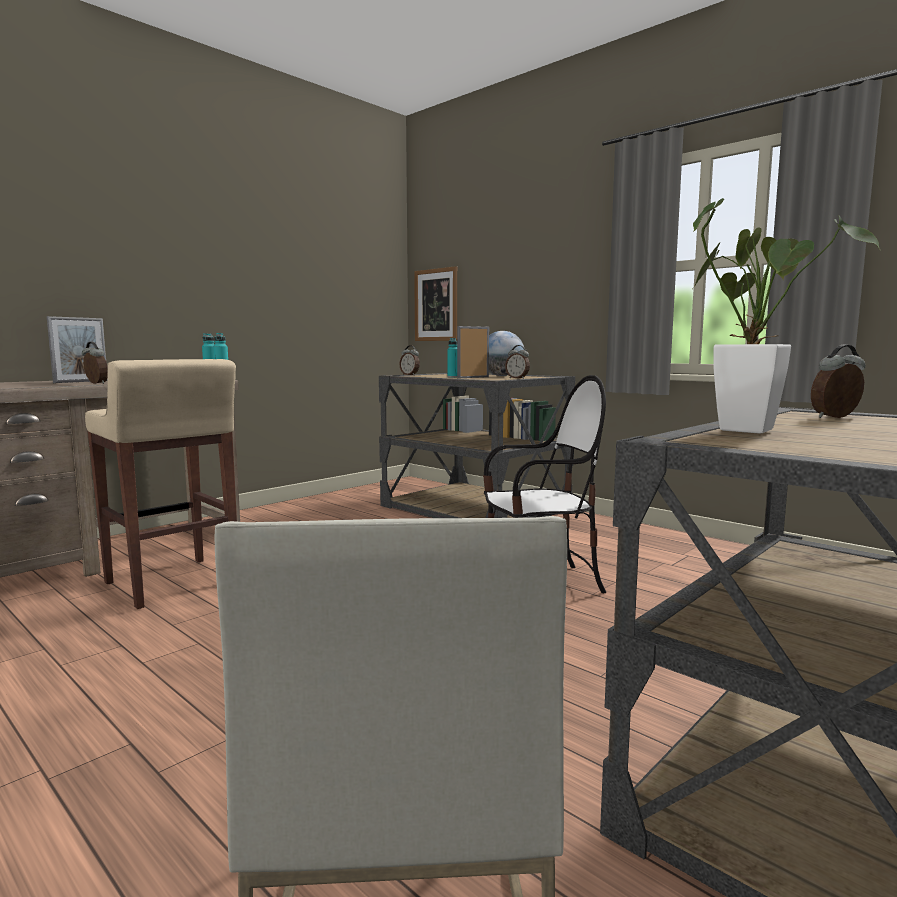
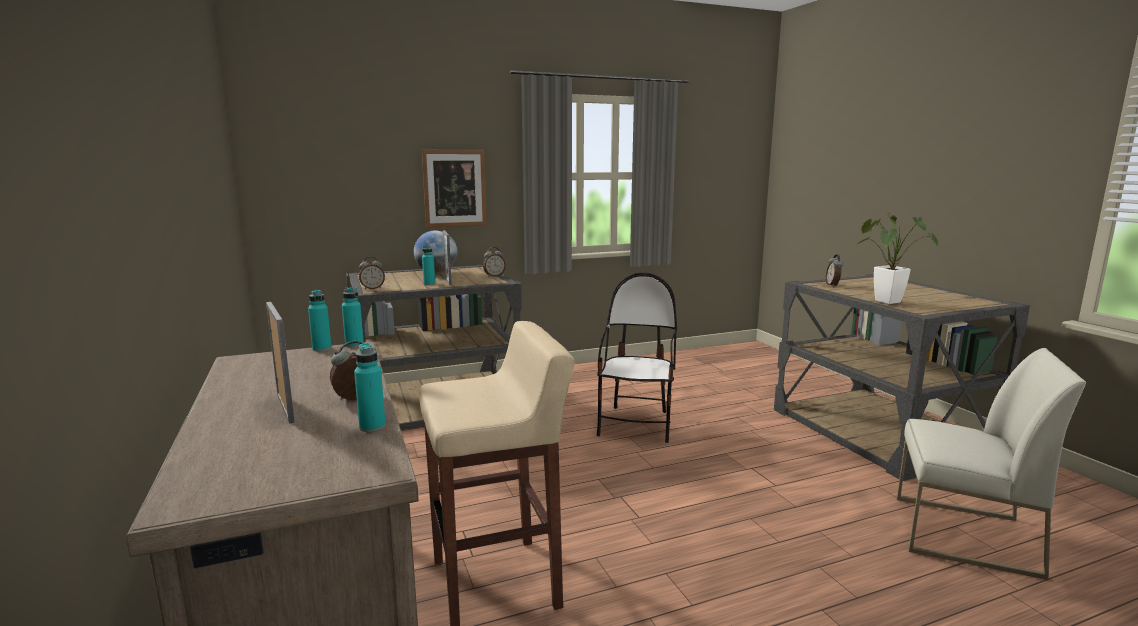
camera: 65 degrees left, 5 degrees up
picture [414,266,457,341] -> picture moved to [422,150,487,228]
none -> turquoise bottle [354,343,386,432]

